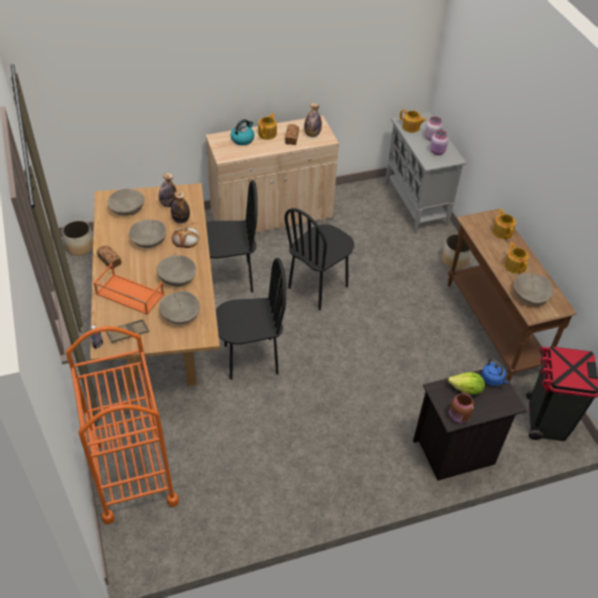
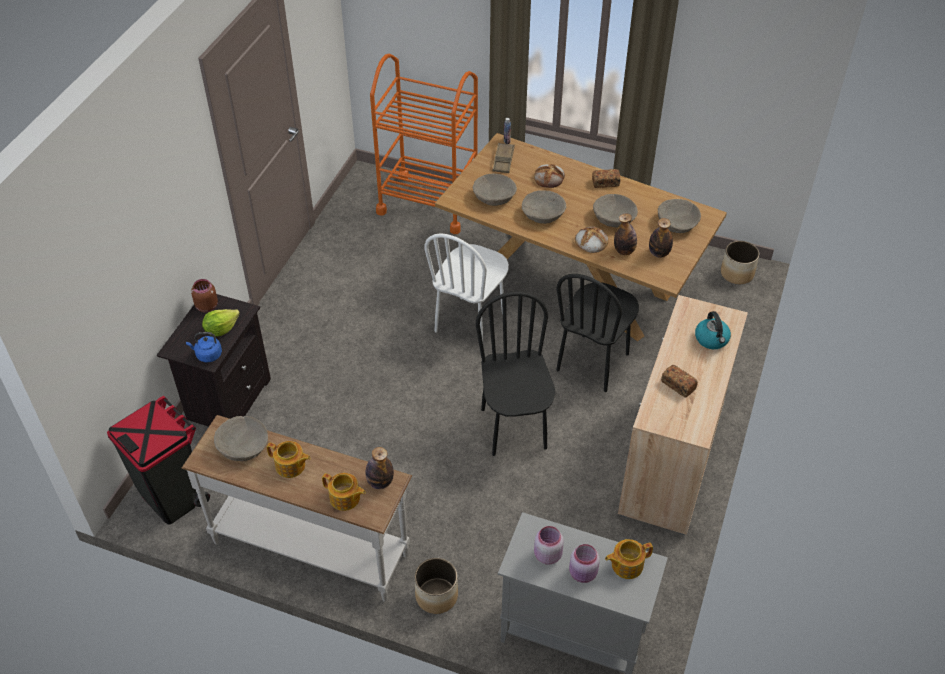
camera: 130 degrees right, 0 degrees up
orange tray [94,263,164,315] -> bread [534,164,565,188]
black chair [216,258,286,380] -> white chair [424,233,509,341]
teapot [258,113,277,140] -> none
bottle [304,103,322,137] -> bottle moved to [365,447,394,489]
brown console table [448,209,576,382] -> white console table [182,415,412,602]

